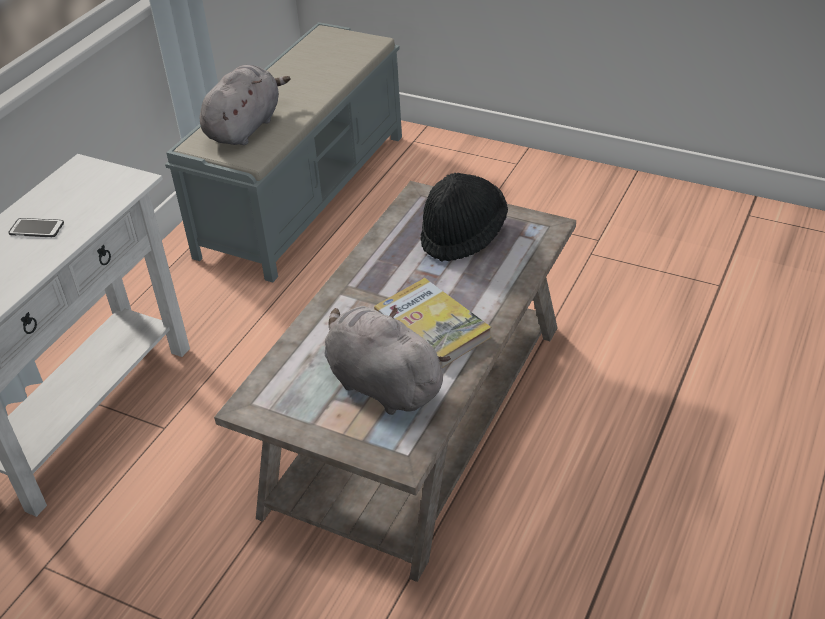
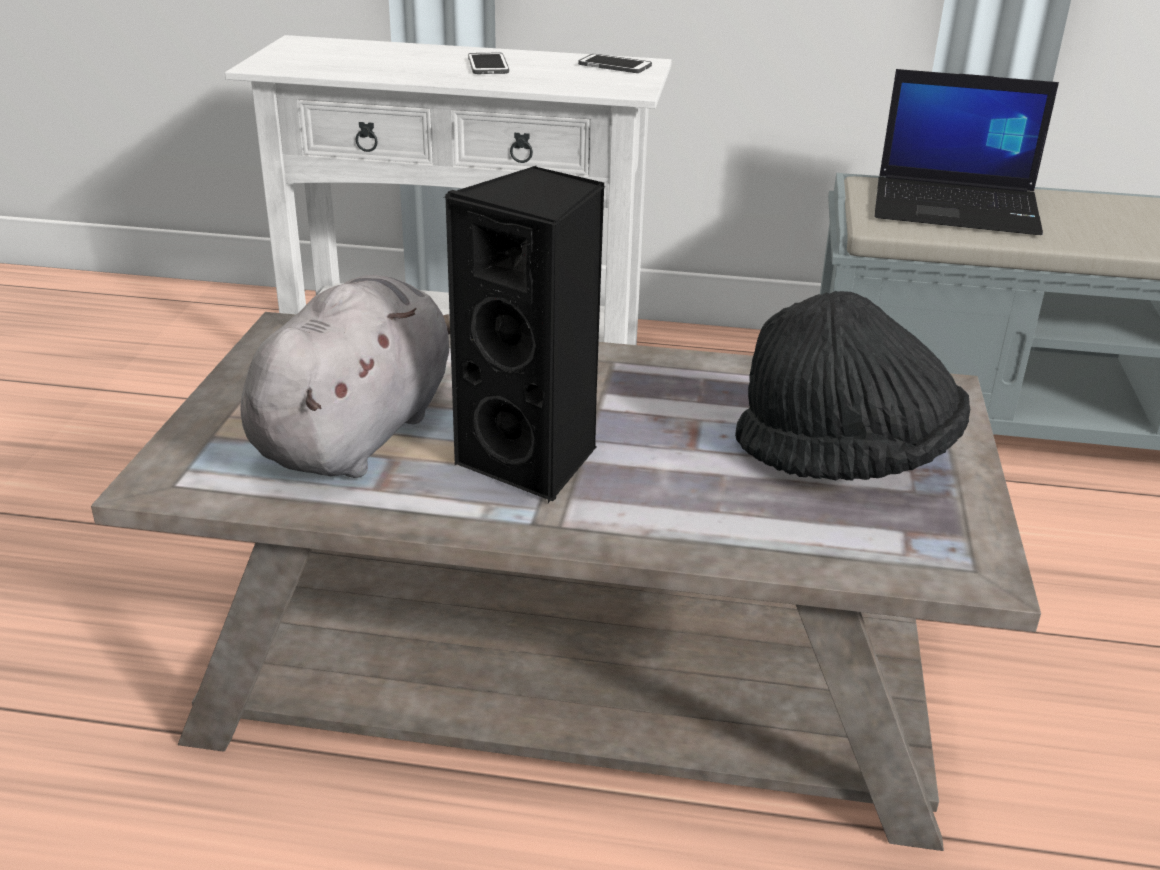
camera: 70 degrees right, 10 degrees down
grey plush toy [200,65,291,145] -> laptop [875,69,1059,235]
book [374,278,491,368] -> black speaker [444,166,605,503]
none -> phone [578,54,652,73]

